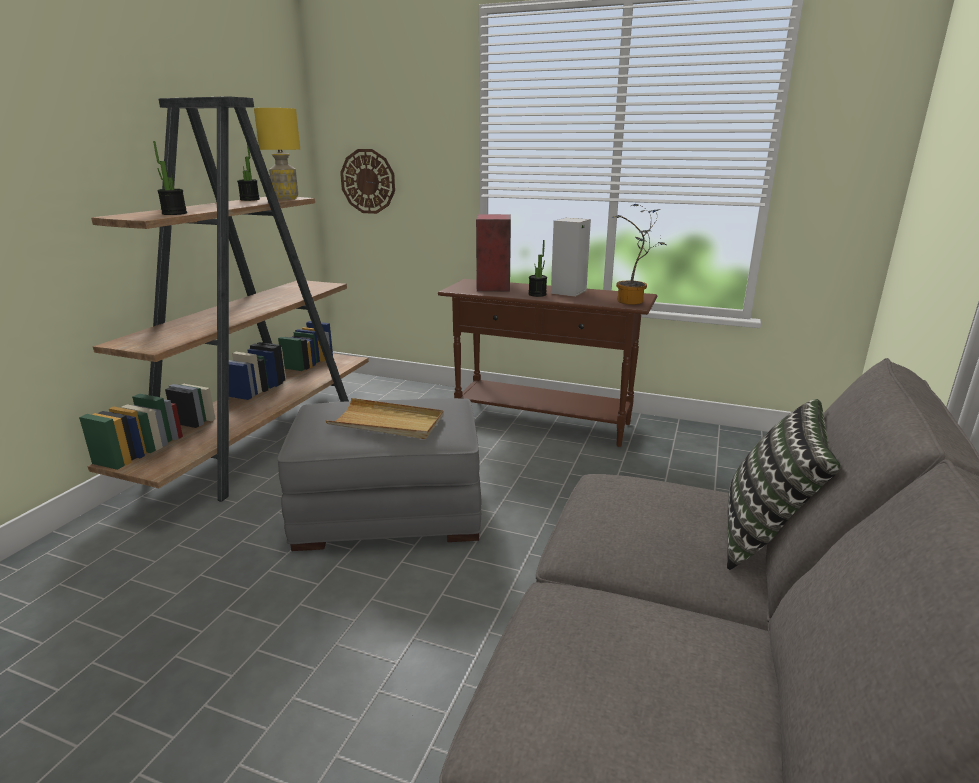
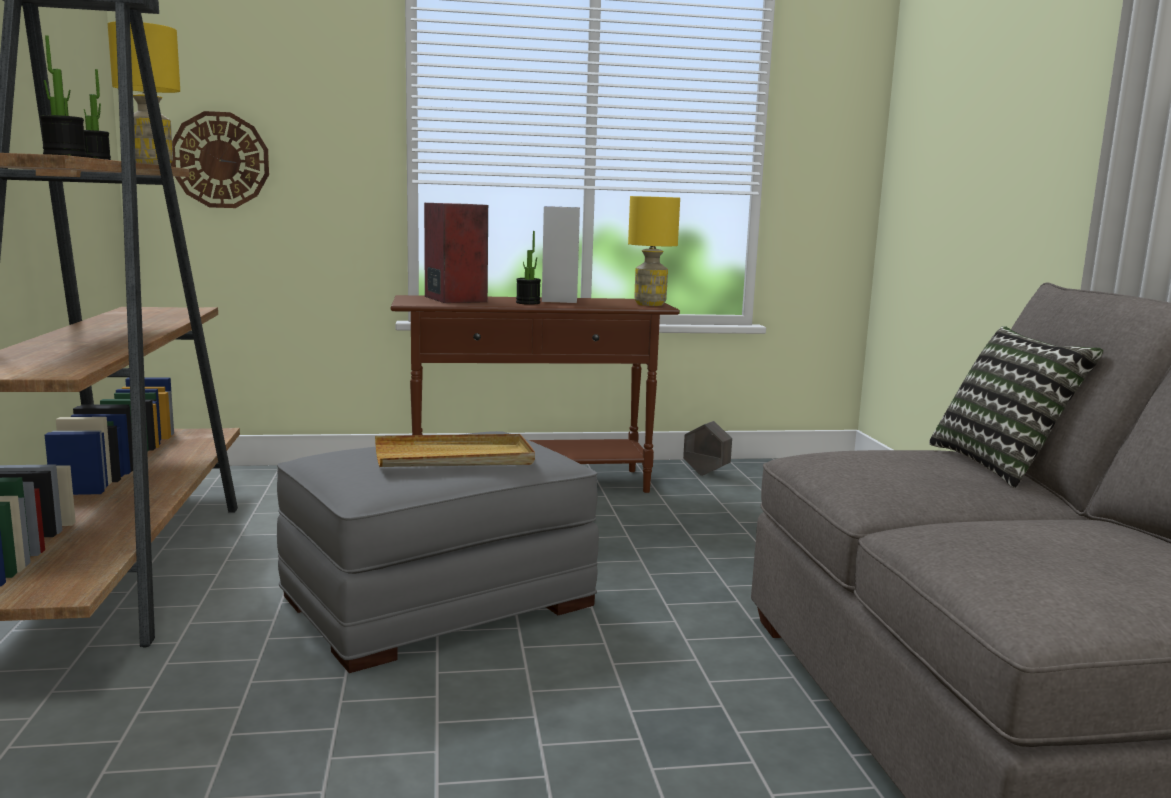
camera: 30 degrees left, 10 degrees down
potted plant [612,204,666,305] -> yellow table lamp [628,196,680,306]
none -> grey planter [683,421,732,476]

